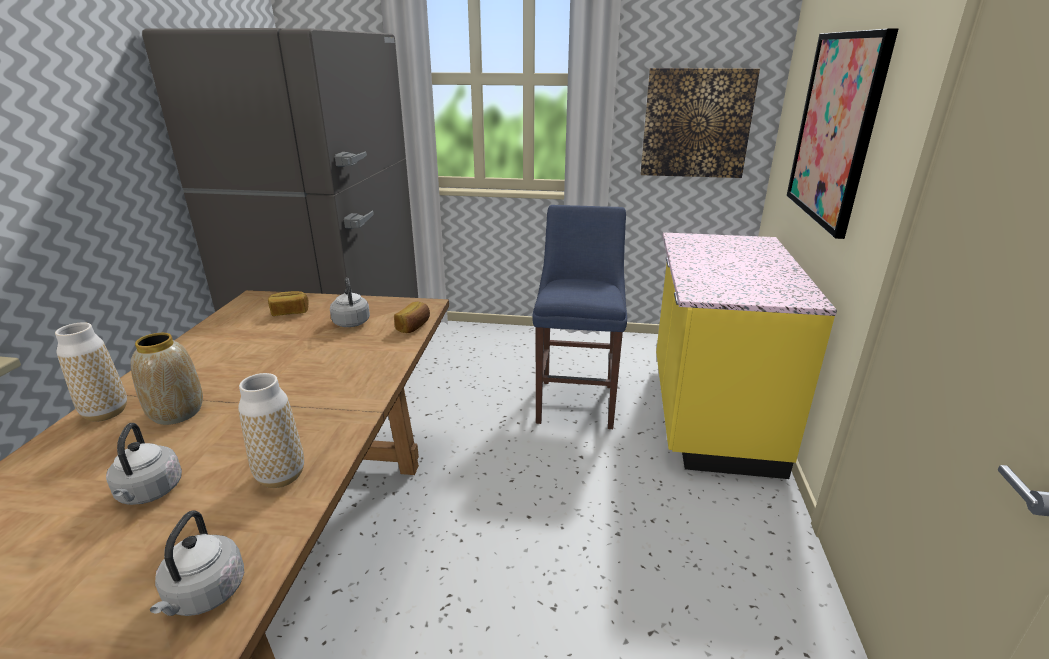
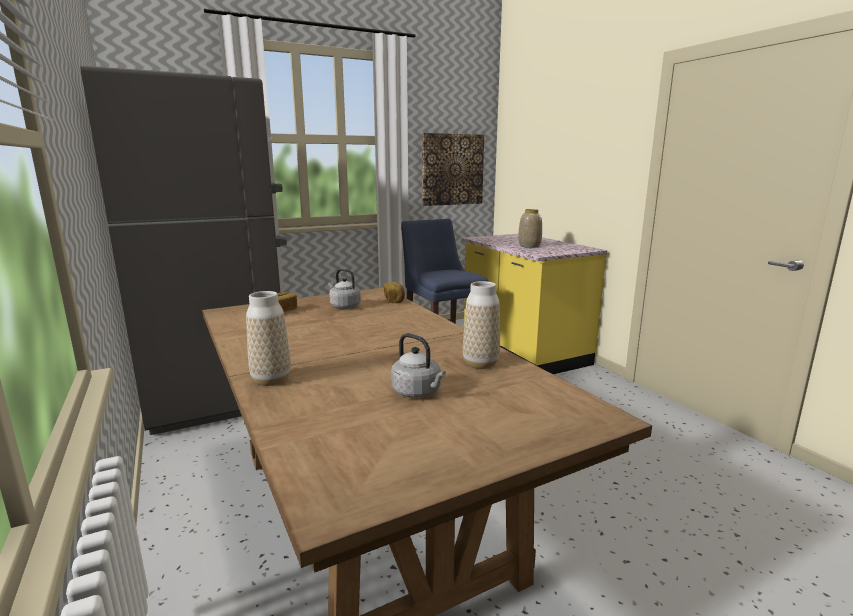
camera: 35 degrees left, 10 degrees down
vase [131,333,203,425] -> vase moved to [518,209,542,248]
grey kettle [150,510,244,616] -> none
picture [787,29,898,239] -> none

